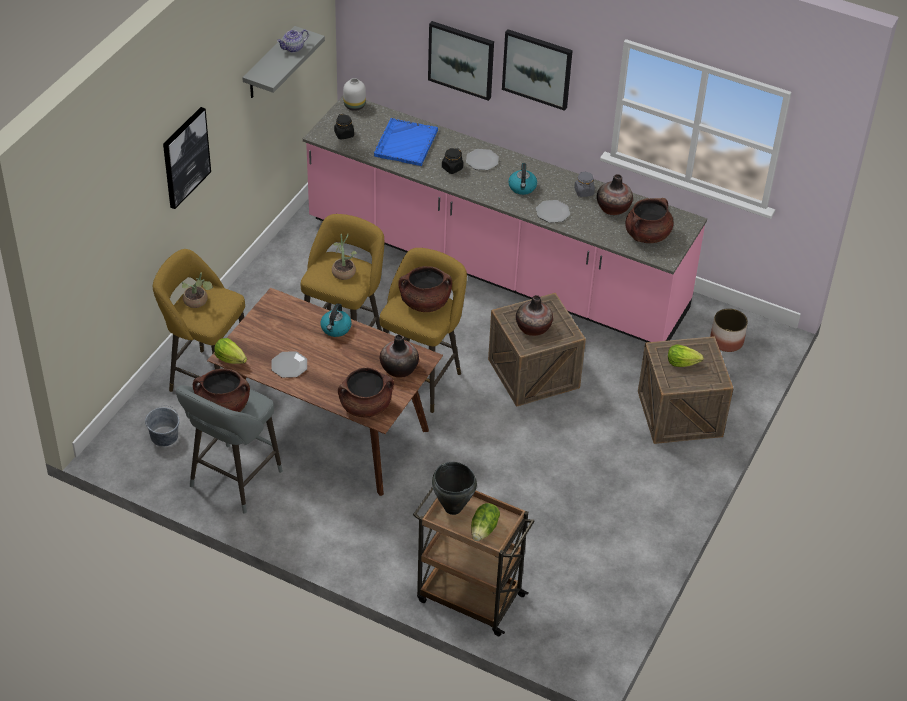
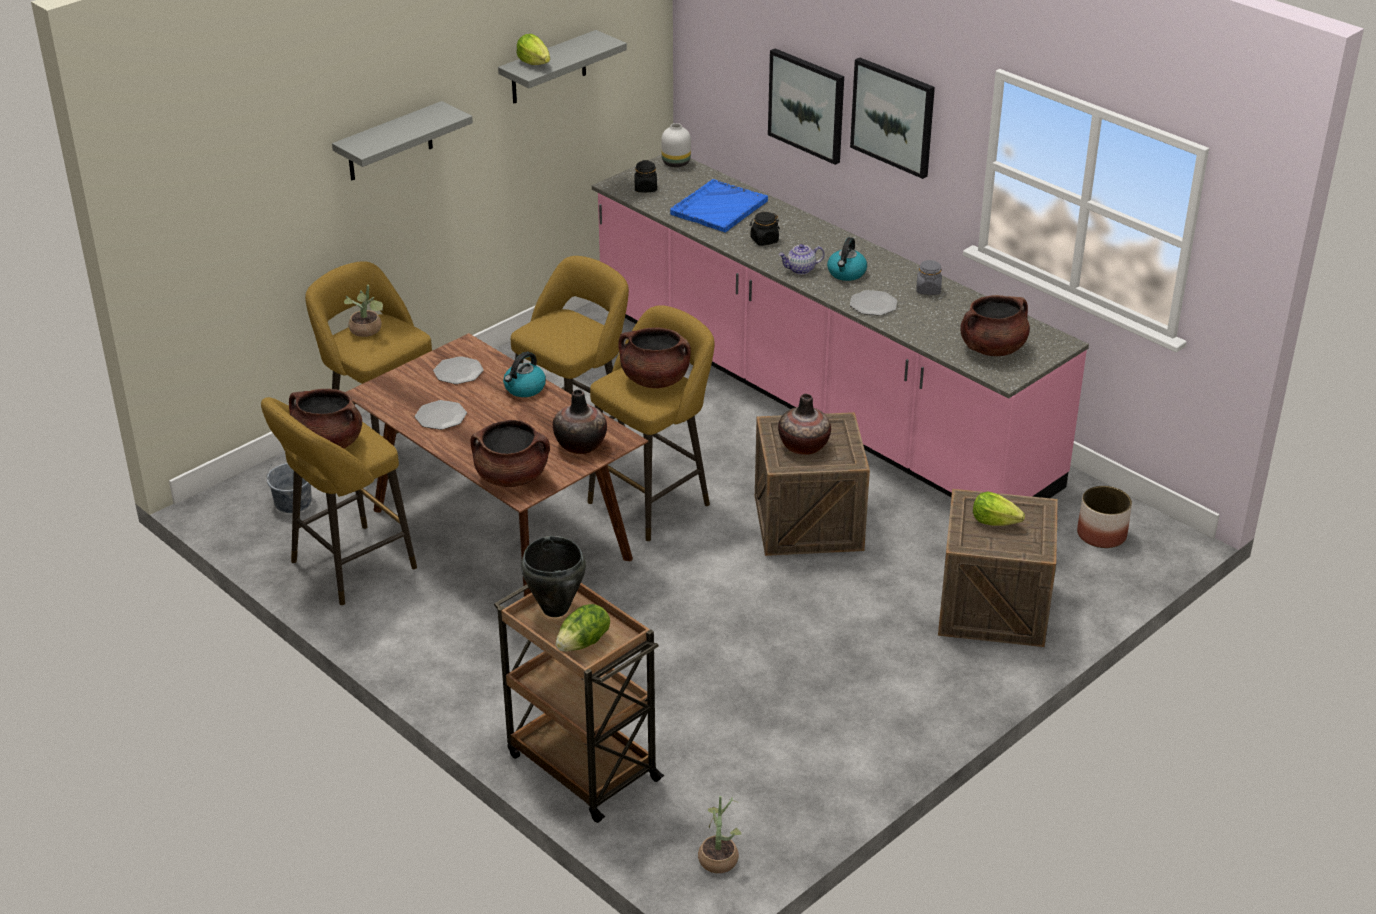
camera: 20 degrees right, 10 degrees down
picture [163,107,211,209] -> grey shelf [332,101,473,180]
grey stool [176,385,283,514] -> yellow stool [261,397,417,605]
lettuce [214,338,247,364] -> lettuce moved to [516,34,550,65]
teapot [277,29,309,53] -> teapot moved to [779,244,825,274]
potted plant [332,233,357,280] -> potted plant moved to [698,796,741,873]
plate [466,149,499,170] -> plate moved to [433,356,484,384]
vase [597,174,633,215] -> none

